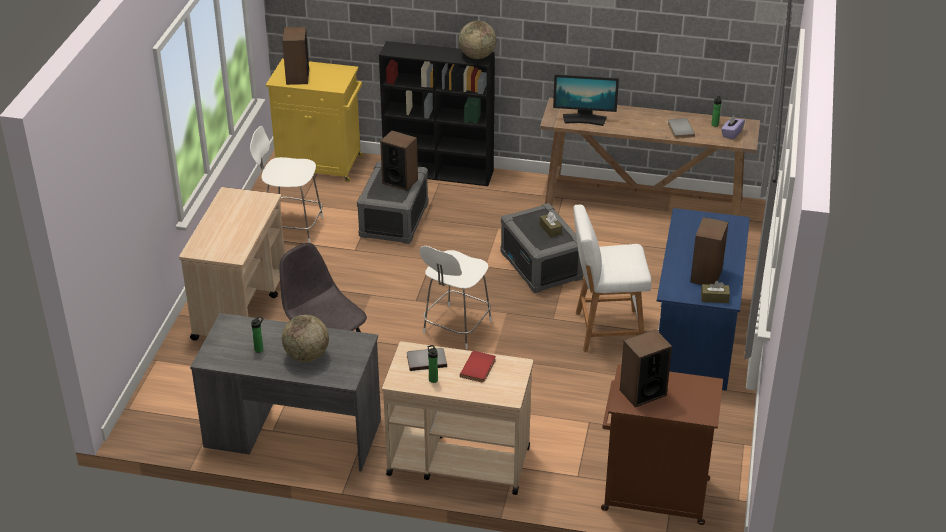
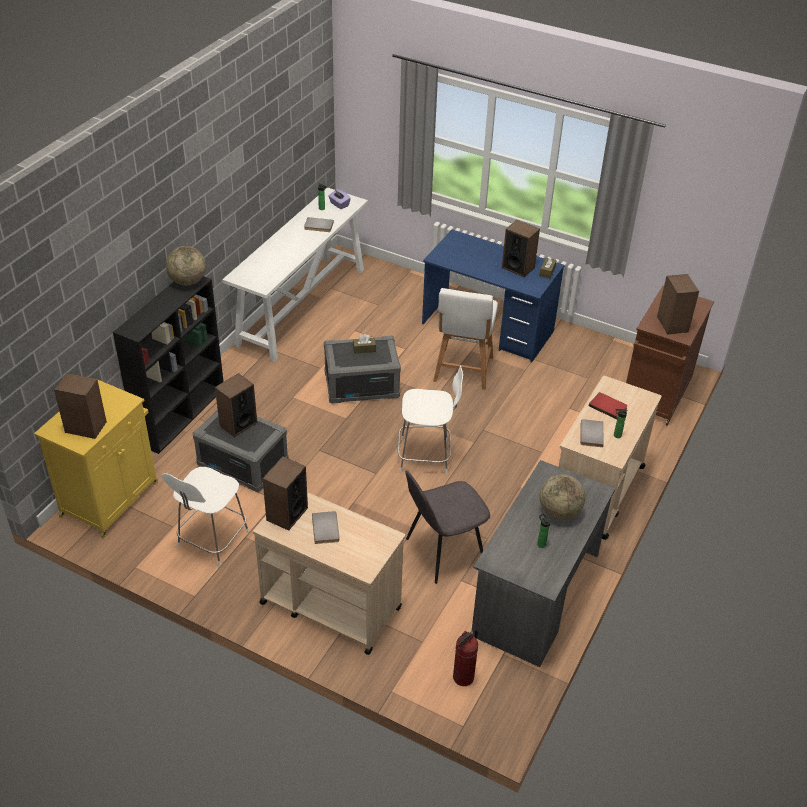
camera: 75 degrees left, 5 degrees up
white chair [419,246,492,349] -> white chair turned 45 degrees counterclockwise [398,365,463,474]
brown console table [540,98,760,216] -> white console table [222,188,368,361]
monitor [553,74,619,126] -> none
none -> speaker [263,456,308,531]
none -> grey book [312,511,339,544]
none -> fire extinguisher [453,629,478,686]

